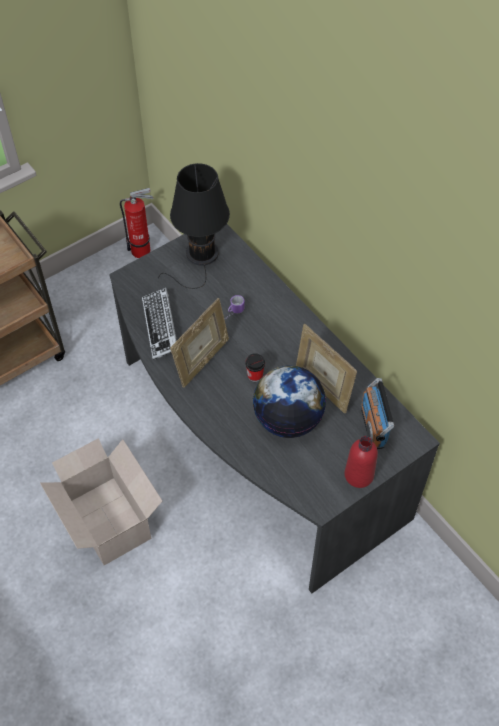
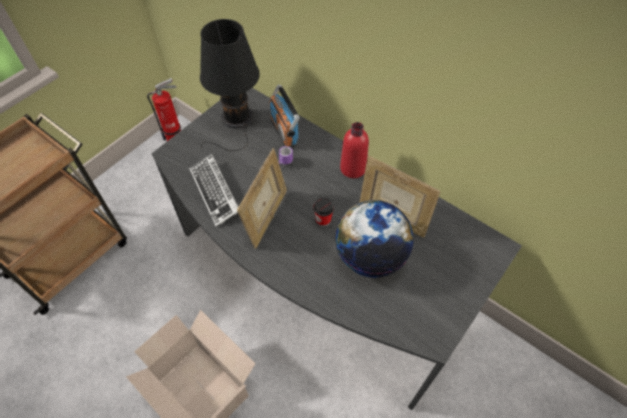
camera: 15 degrees left, 0 degrees up
red bottle [344,436,378,488] -> red bottle moved to [340,122,369,178]
radio [361,378,394,449] -> radio moved to [269,85,300,148]

